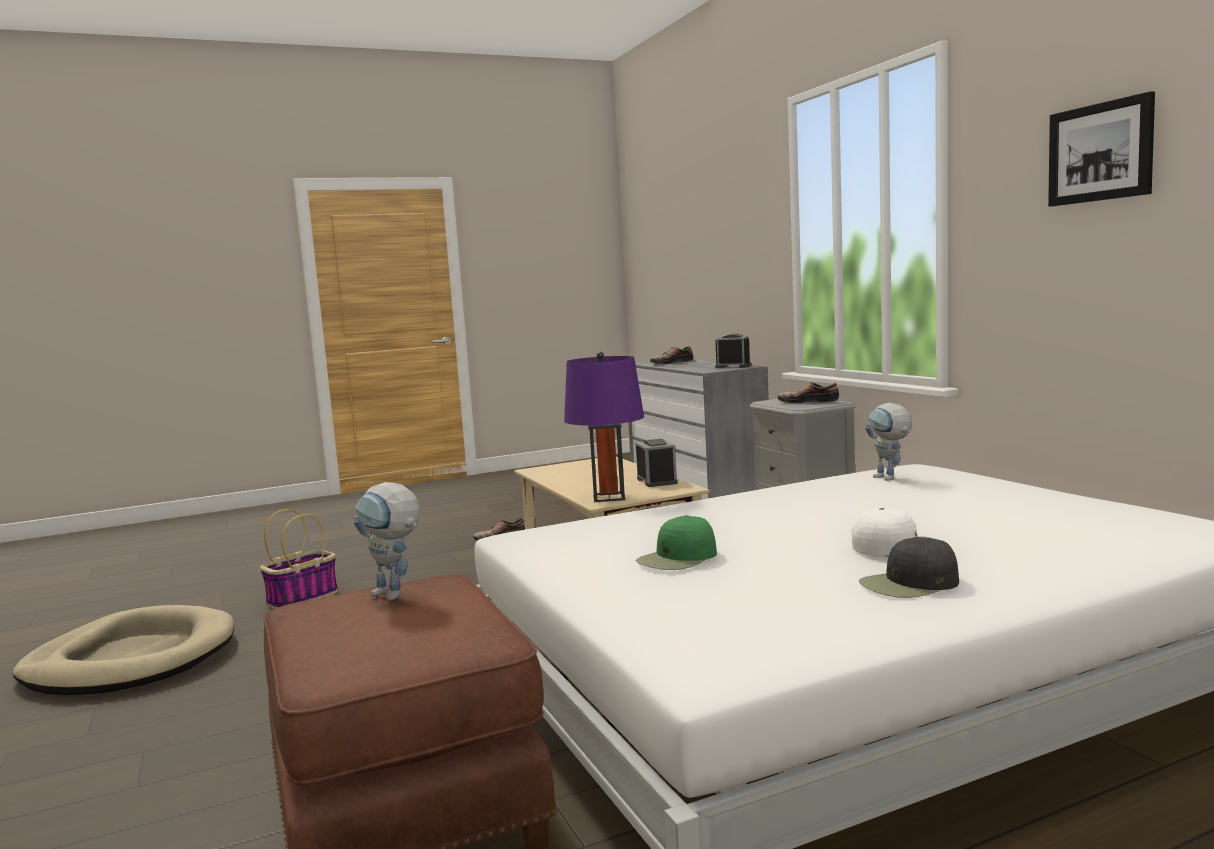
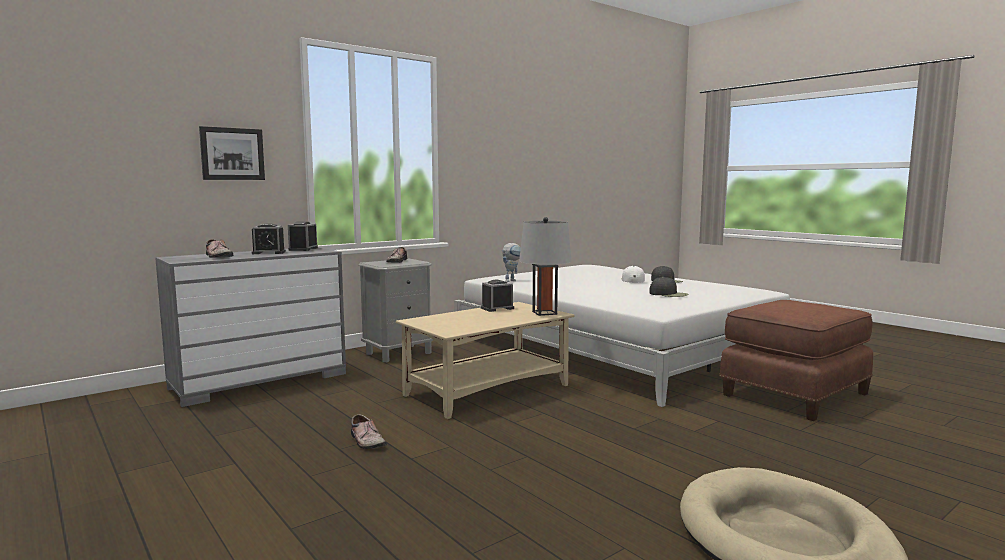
camera: 105 degrees left, 0 degrees up
basket [260,509,338,609] -> none
toy robot [353,482,420,601] -> none
purple table lamp [564,352,644,502] -> grey table lamp [519,217,572,316]
green cap [636,515,717,570] -> black cap [650,277,688,297]
picture [1048,91,1155,207] -> picture moved to [199,126,265,180]
none -> alarm clock [252,223,286,254]

